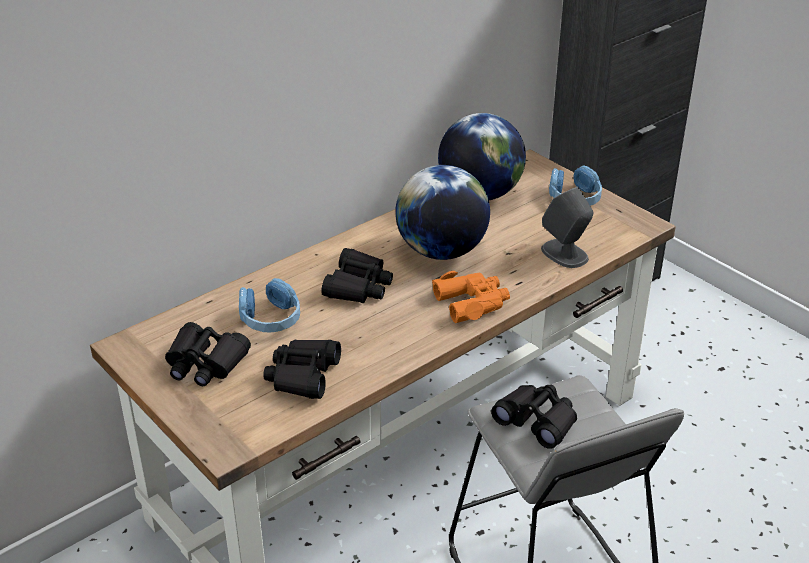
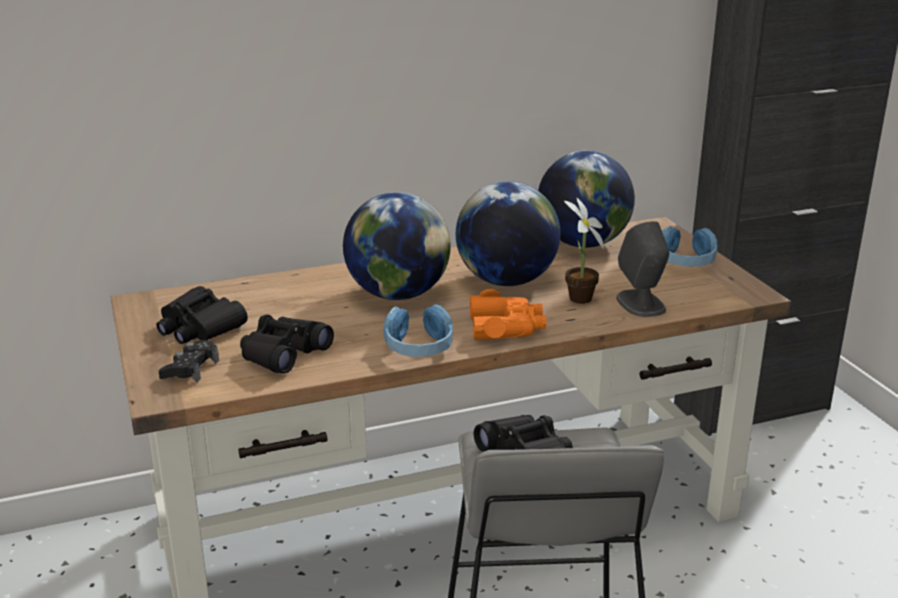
camera: 20 degrees right, 10 degrees down
blue headphones [239,278,300,332] -> blue headphones moved to [384,304,453,357]
black binoculars [321,248,393,303] -> globe [343,192,451,300]
none -> black game controller [158,340,219,382]
none -> potted plant [564,198,604,304]

